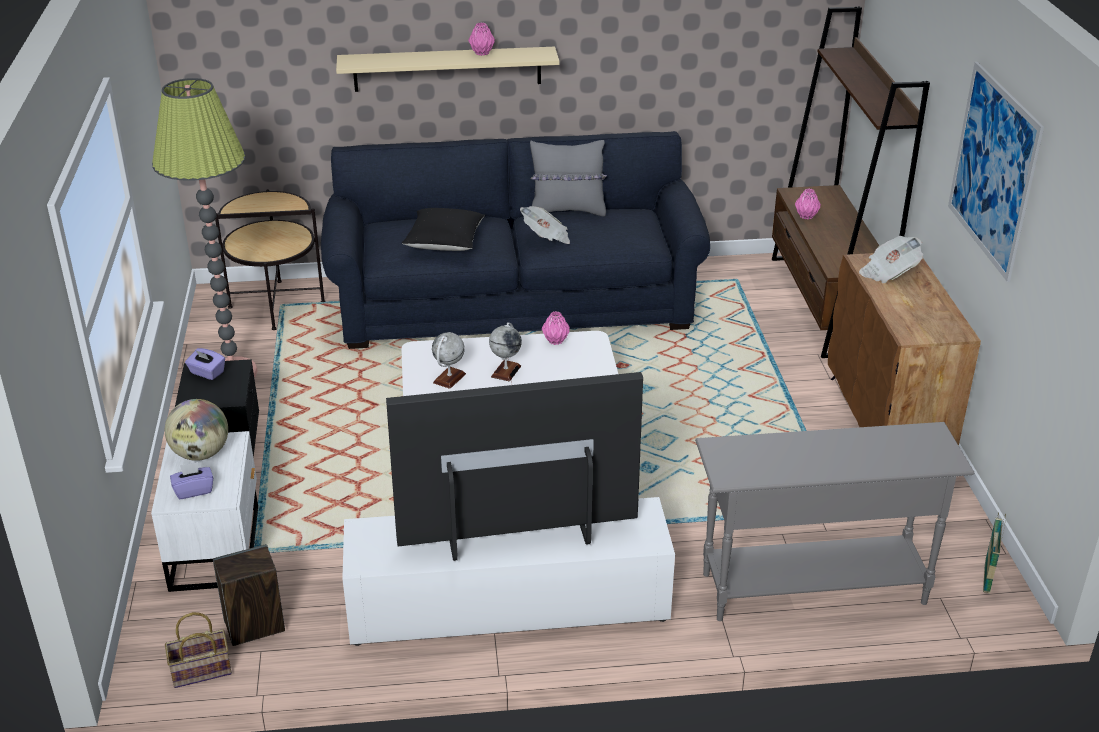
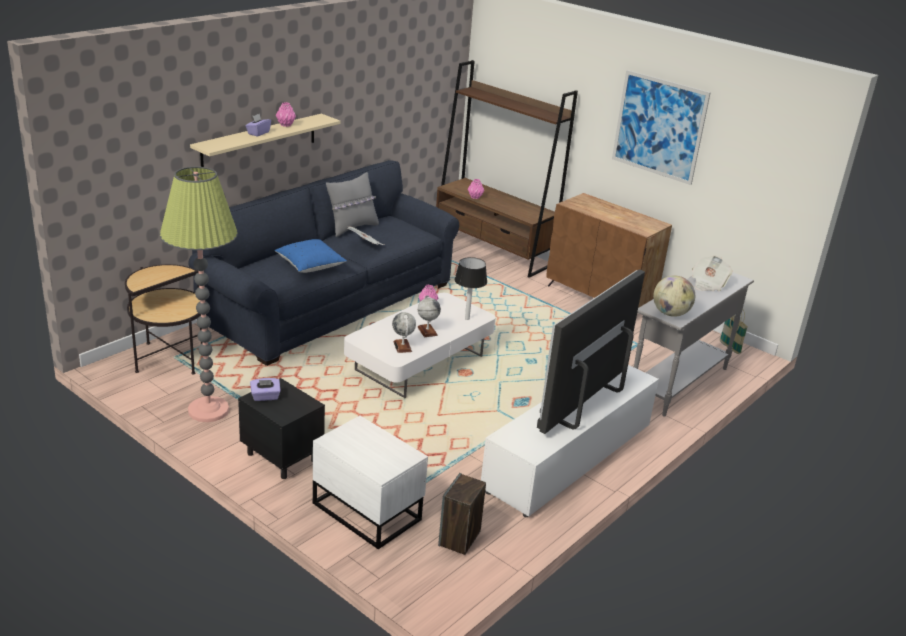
camera: 45 degrees left, 5 degrees down
globe [165,399,228,461] -> globe moved to [653,276,695,317]
basket [165,612,232,688] -> none
purple tissue box [170,462,213,499] -> purple tissue box moved to [245,114,271,137]
black pillow [402,208,485,251] -> blue pillow [275,239,347,273]
newspaper [859,236,923,283] -> newspaper moved to [692,256,732,291]
none -> table lamp [454,257,487,320]

